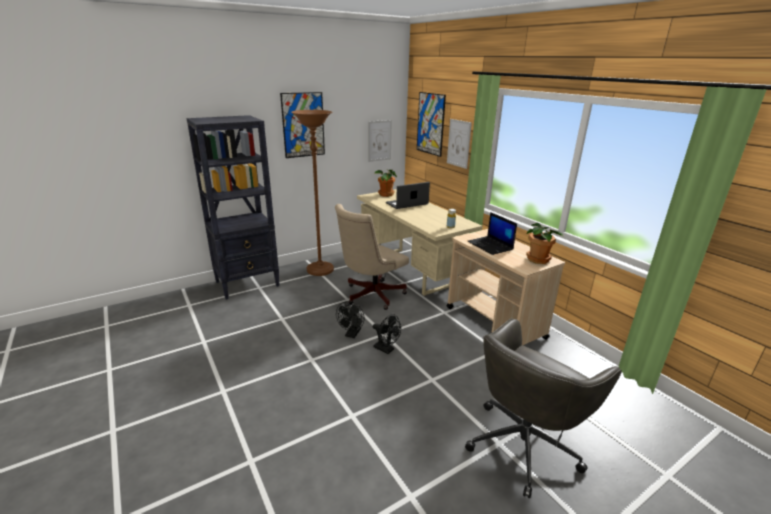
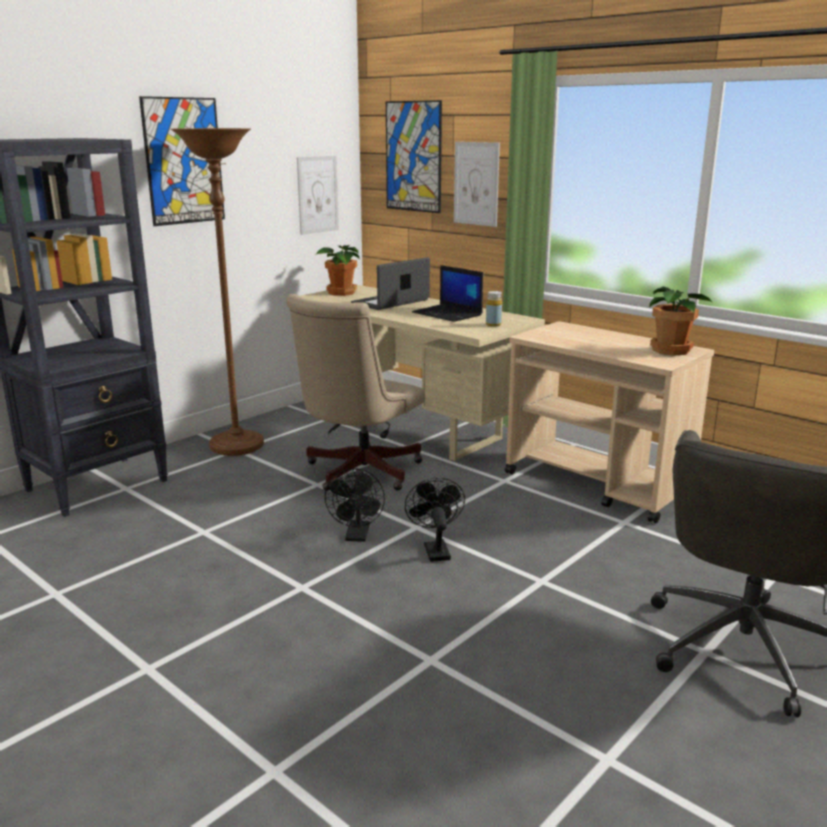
camera: 15 degrees left, 5 degrees down
black fan [373,314,401,354] -> black fan turned 120 degrees counterclockwise [404,478,465,562]
laptop [467,212,517,255] -> laptop moved to [412,265,483,322]

